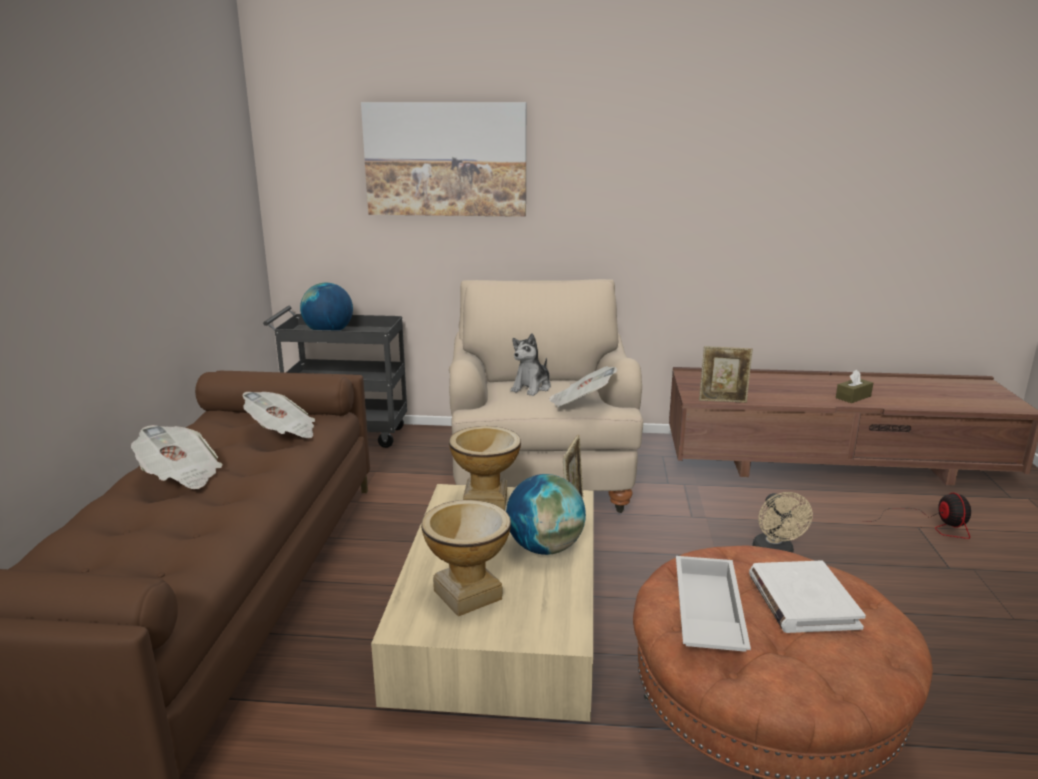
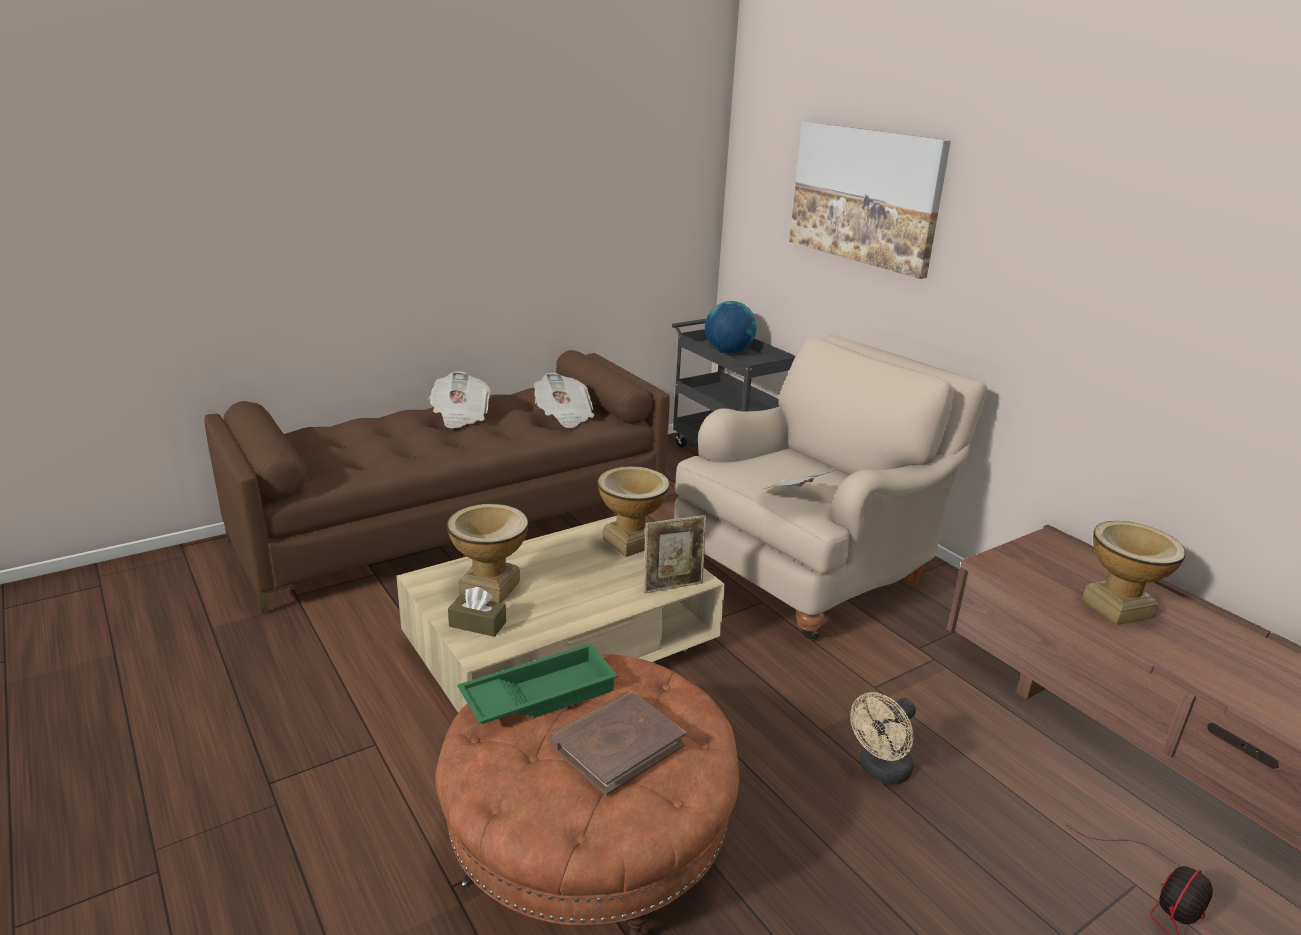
camera: 50 degrees right, 5 degrees up
globe [506,474,586,555] -> none
plush toy [510,333,551,396] -> none
white tray [676,556,751,652] -> green tray [457,643,618,724]
picture frame [699,346,753,403] -> none
white book [749,561,866,633] -> brown book [550,691,686,796]
brown tissue box [836,370,873,403] -> brown tissue box moved to [448,587,506,637]
none -> vase [1082,521,1186,625]

